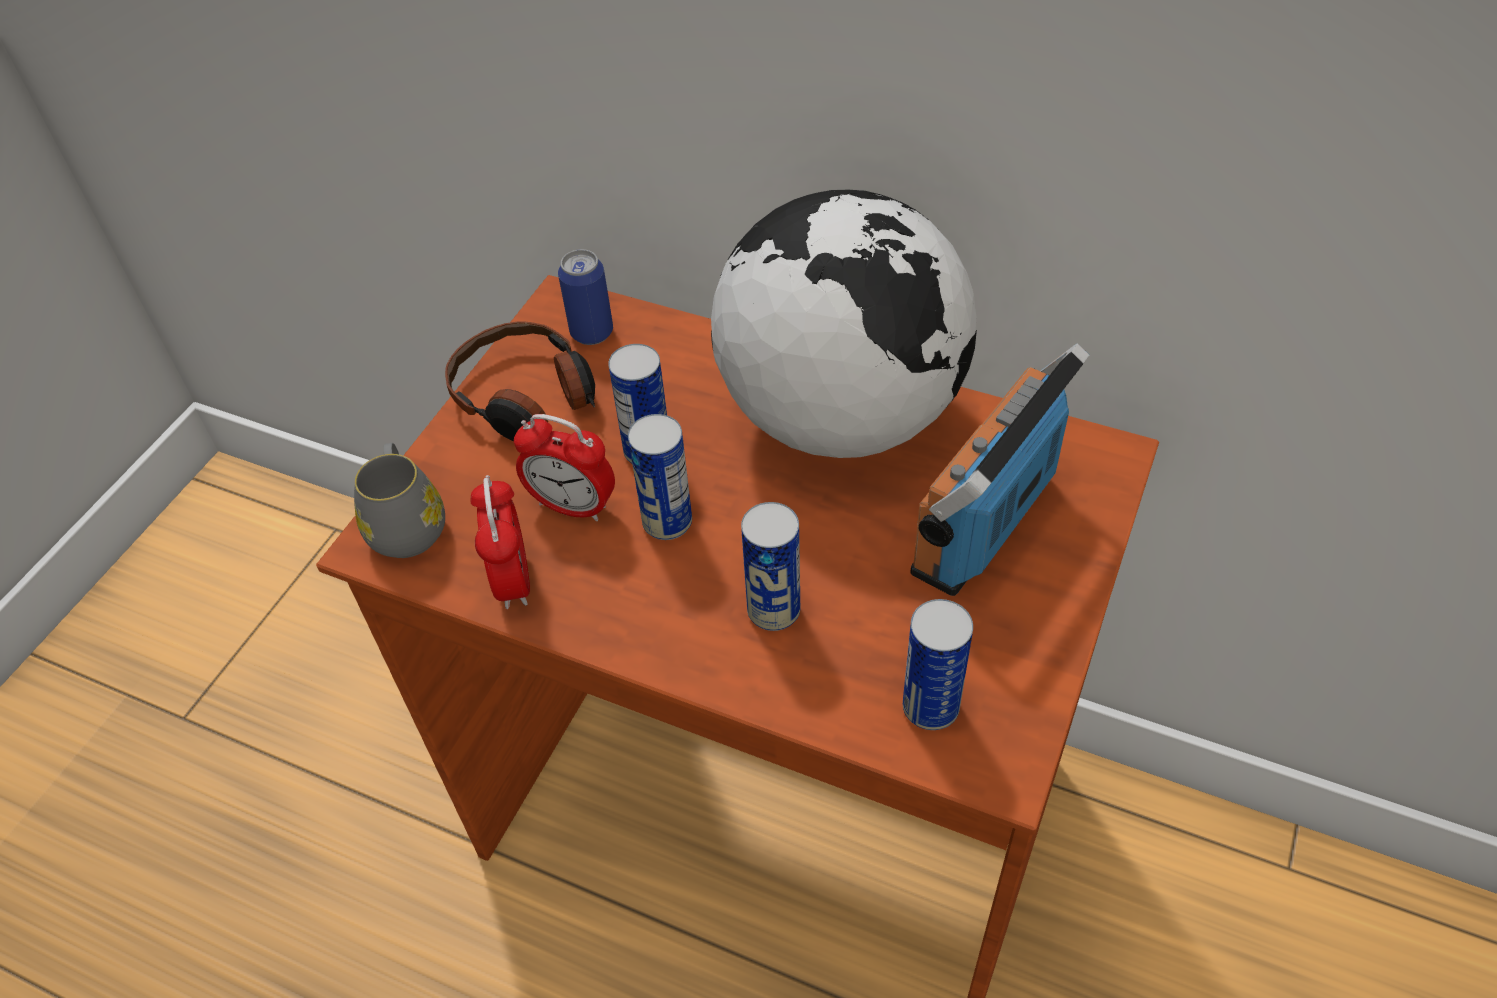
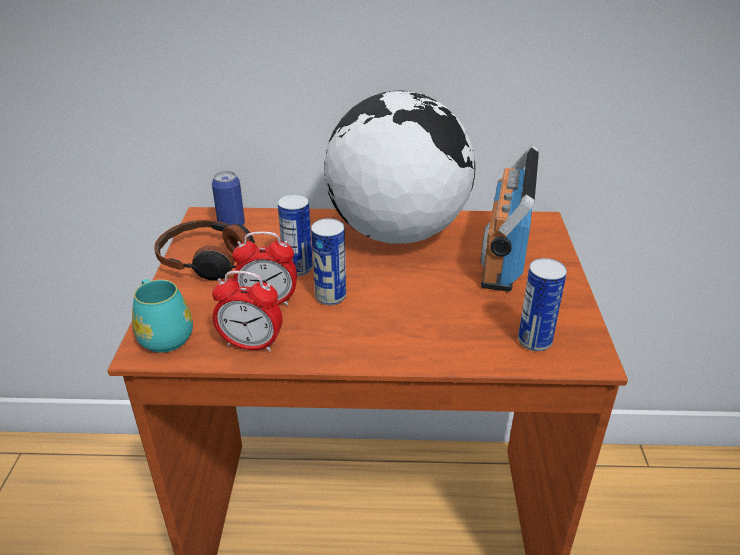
camera: 25 degrees left, 15 degrees down
grey mug [354,443,445,558] -> turquoise mug [132,279,193,353]
alarm clock [470,475,530,609] -> alarm clock turned 135 degrees clockwise [212,270,283,352]
can [741,502,800,631] -> none

